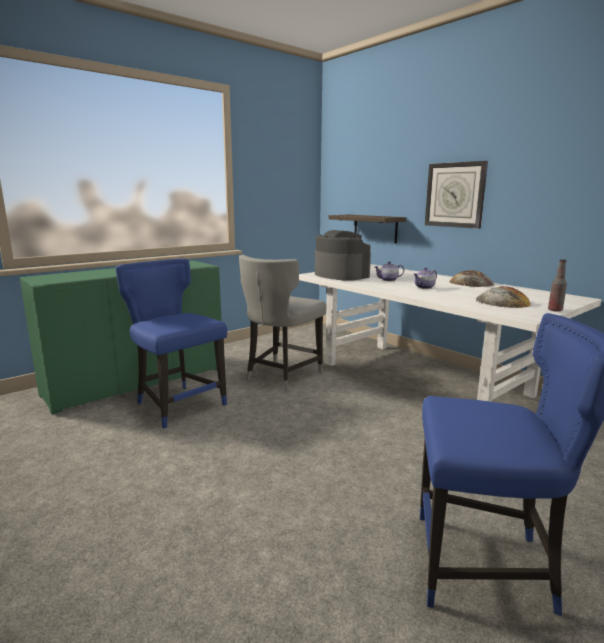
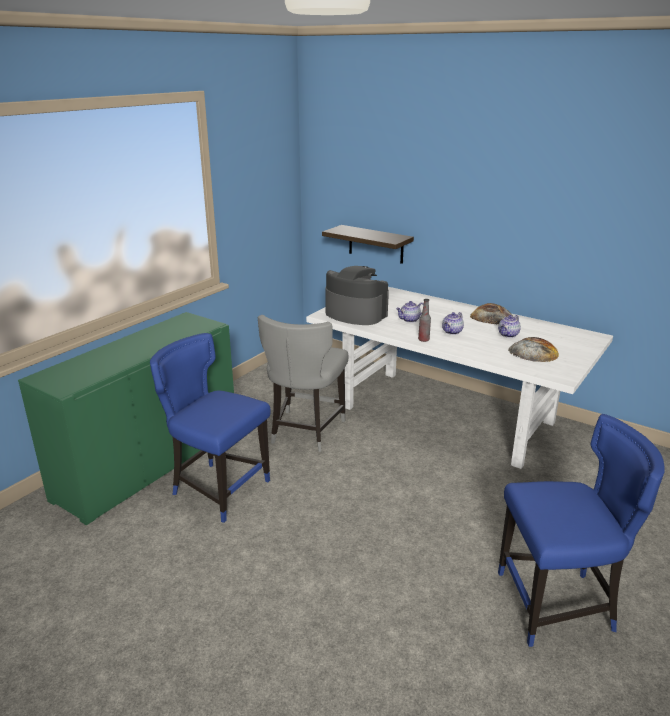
camera: 15 degrees left, 10 degrees up
wall clock [425,161,488,229] -> none
bottle [548,259,567,312] -> bottle moved to [418,299,431,342]
none -> teapot [498,315,521,338]

